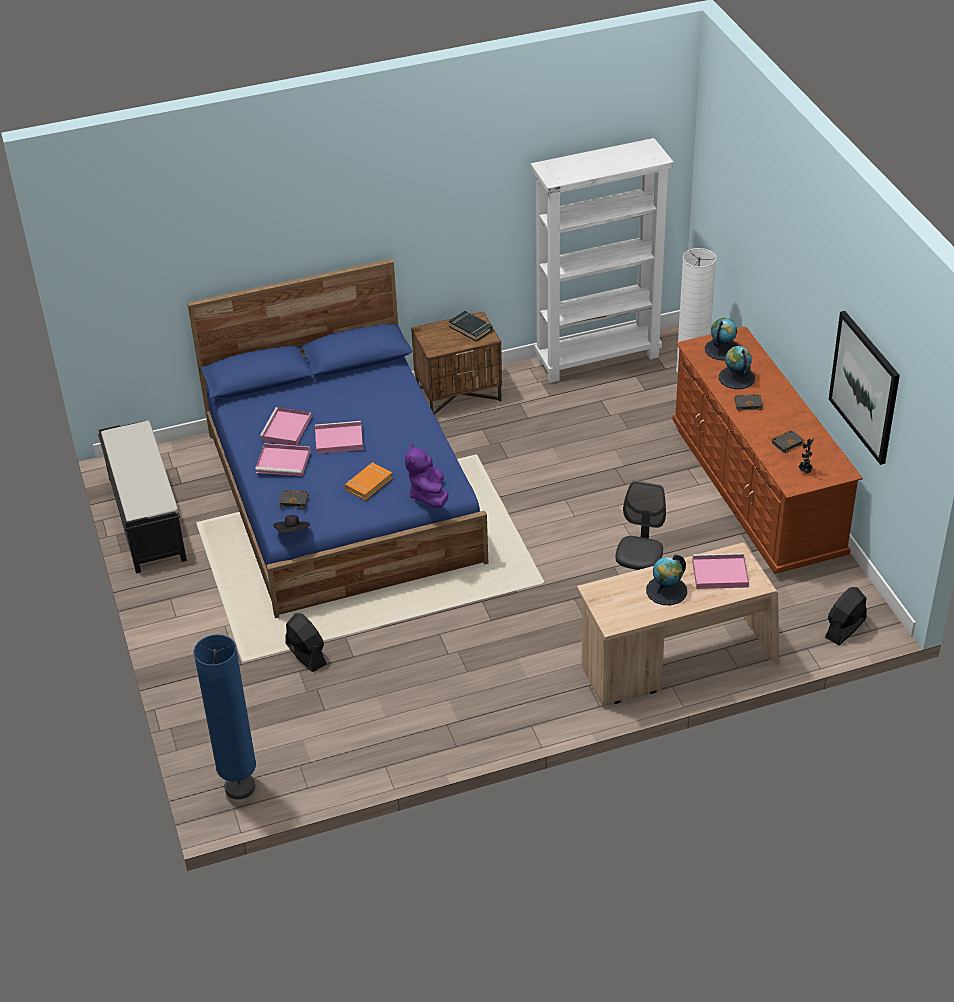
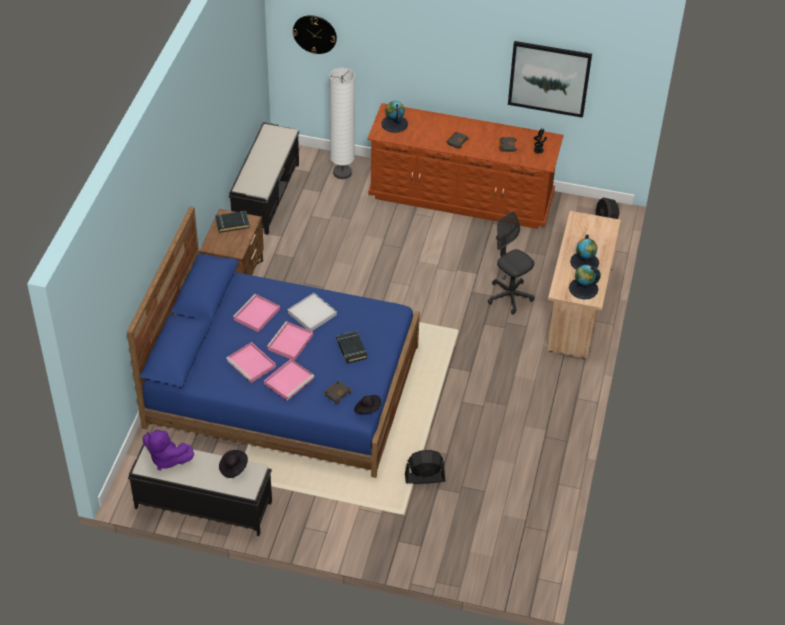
camera: 60 degrees left, 5 degrees up
blue floor lamp [194,634,256,800] -> none
orange book [345,462,393,501] -> black book [337,331,367,364]
purple plush toy [405,443,449,508] -> purple plush toy moved to [142,430,194,471]
white bookcase [531,138,674,383] -> black bench [229,122,299,235]
pink tray [692,553,749,589] -> pink tray moved to [233,294,280,332]
globe [719,346,755,389] -> globe moved to [569,265,601,299]
none -> black hat [219,450,248,478]
none -> white tray [288,293,337,331]
none -> wall clock [293,15,337,54]

